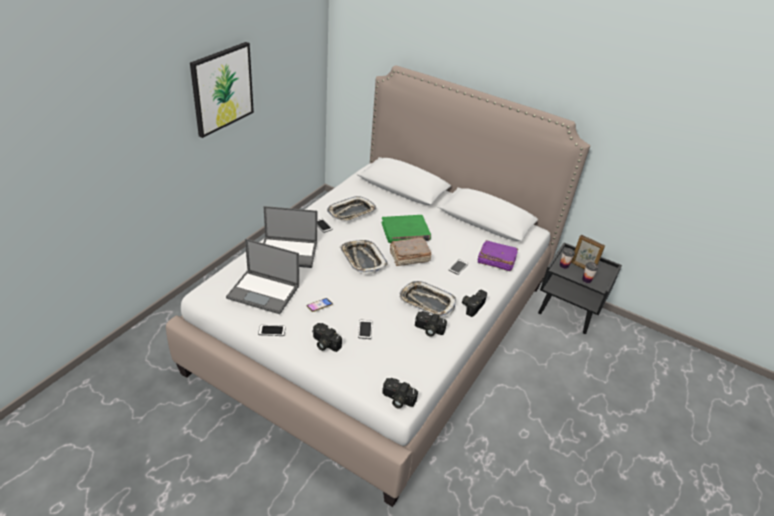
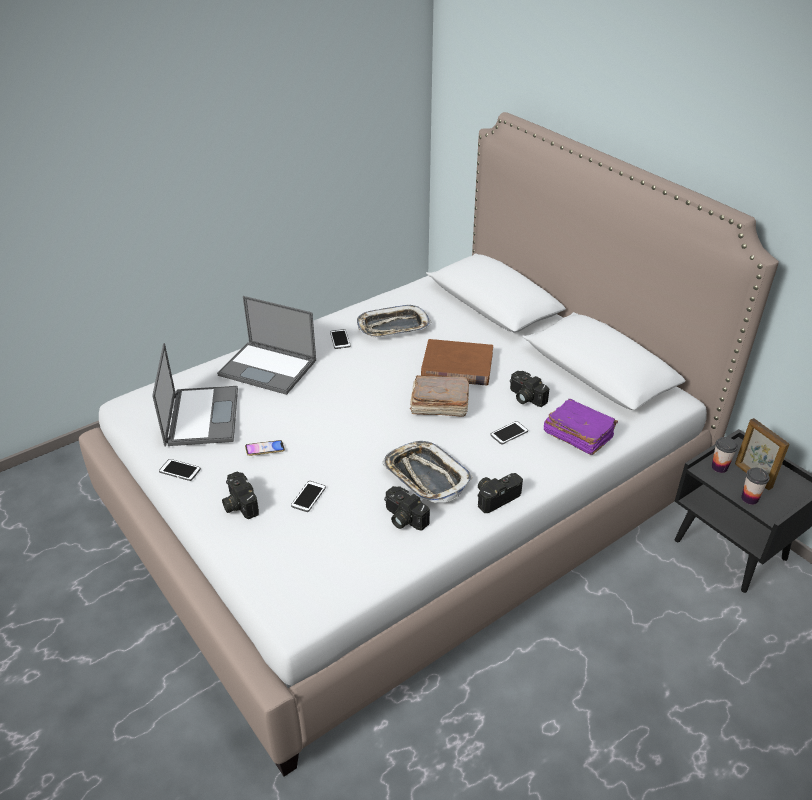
camera: 25 degrees right, 0 degrees up
picture [190,42,254,138] -> none
laptop [226,239,299,314] -> laptop turned 135 degrees counterclockwise [152,343,238,446]
tray [340,240,388,274] -> none
green book [381,215,431,243] -> brown book [421,339,493,386]
camera [382,378,418,409] -> camera moved to [510,371,549,407]

